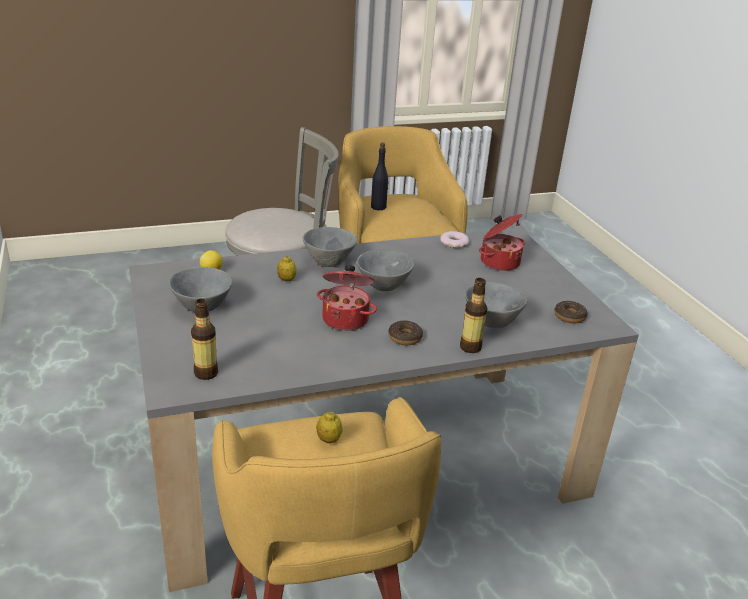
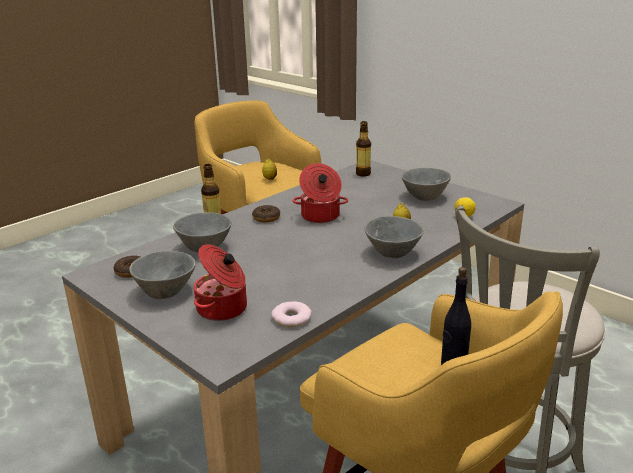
camera: 155 degrees right, 5 degrees down
grey bowl [357,249,414,291] -> grey bowl moved to [129,251,196,299]

